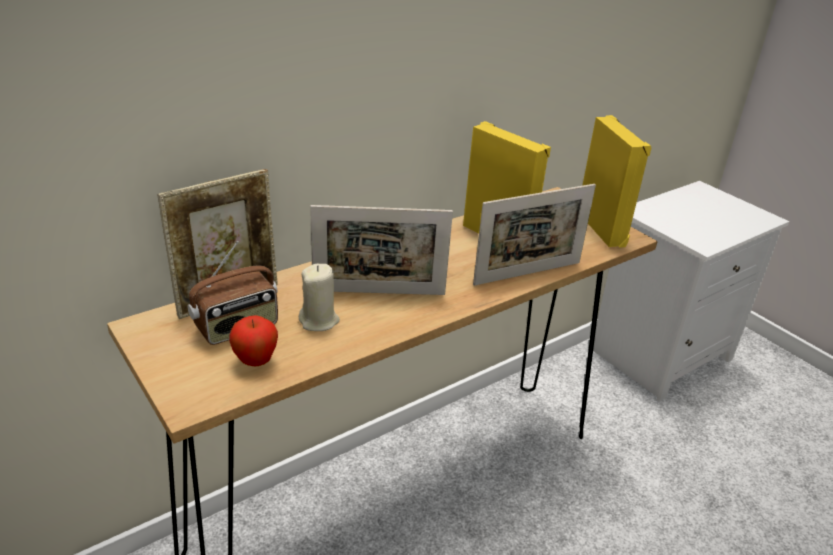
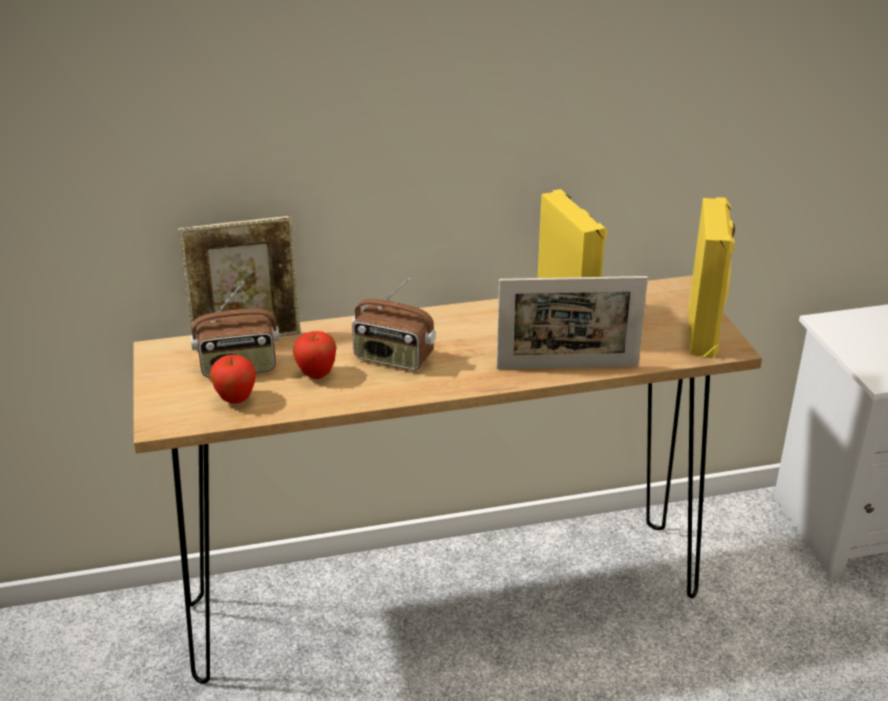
camera: 25 degrees right, 0 degrees up
beige candle [299,264,340,331] -> apple [293,331,337,379]
picture frame [310,205,453,295] -> radio [352,278,436,371]

